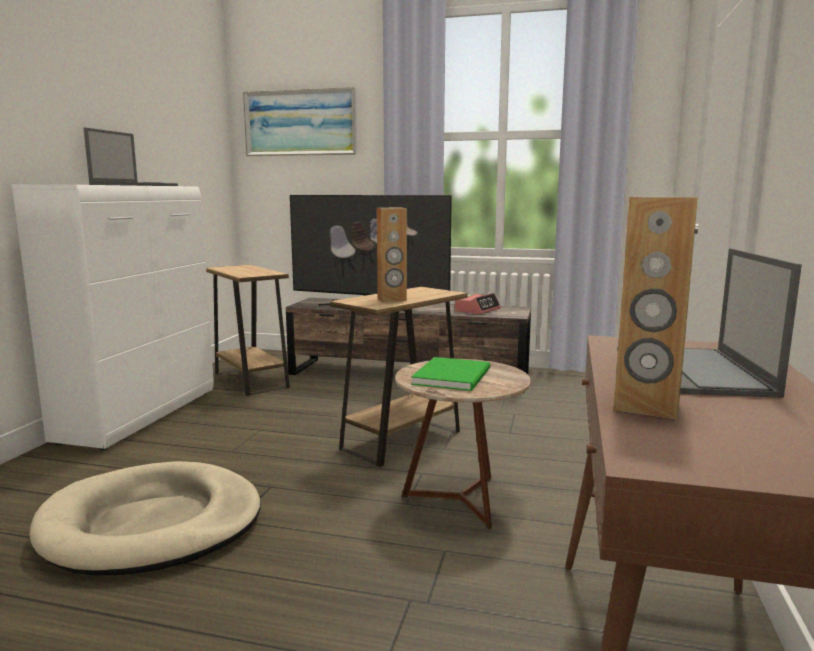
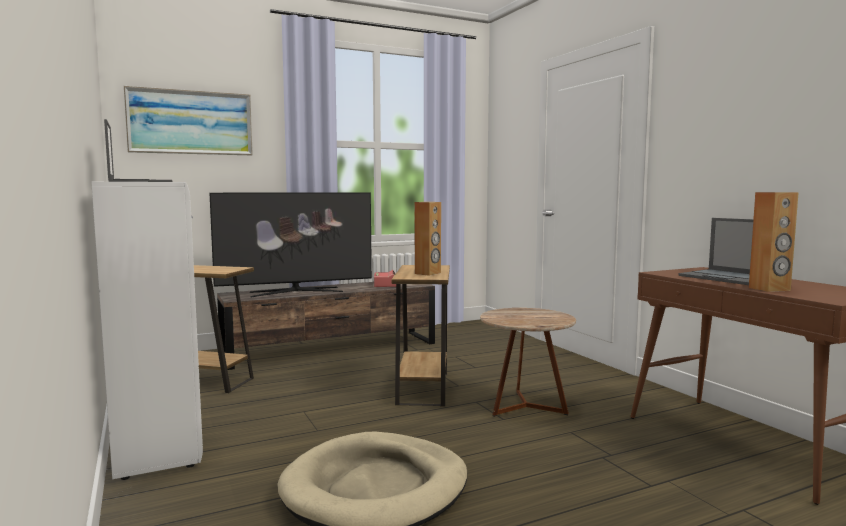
camera: 40 degrees left, 5 degrees down
green book [411,357,490,391] -> none

